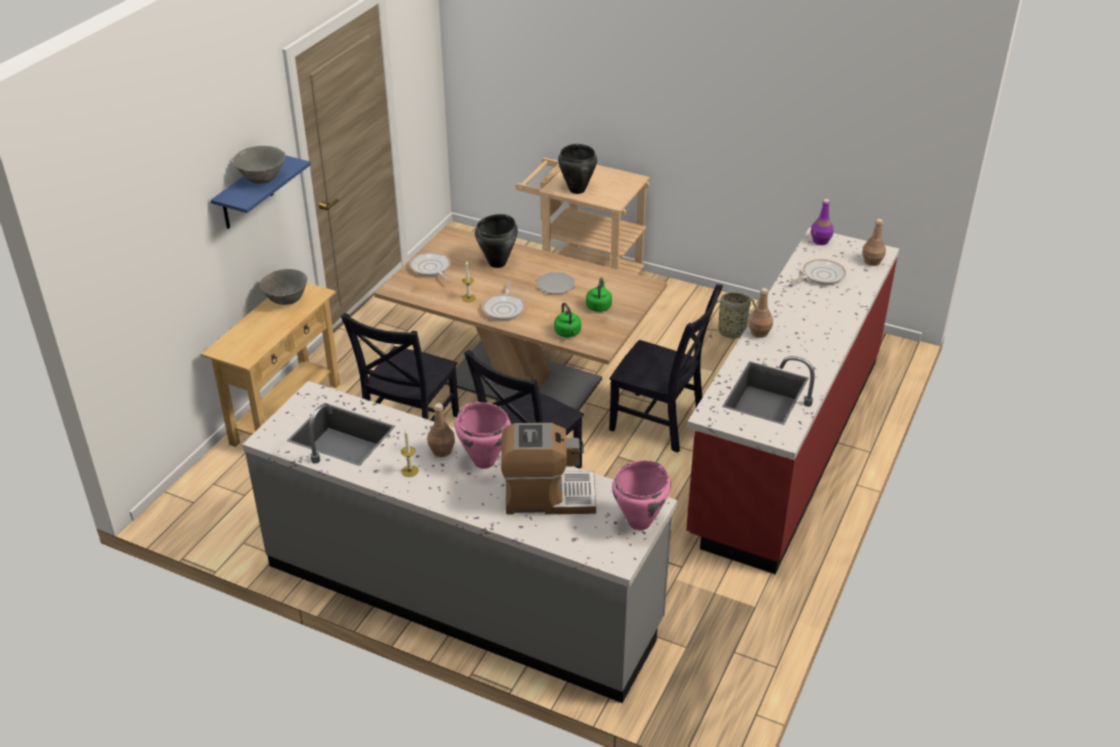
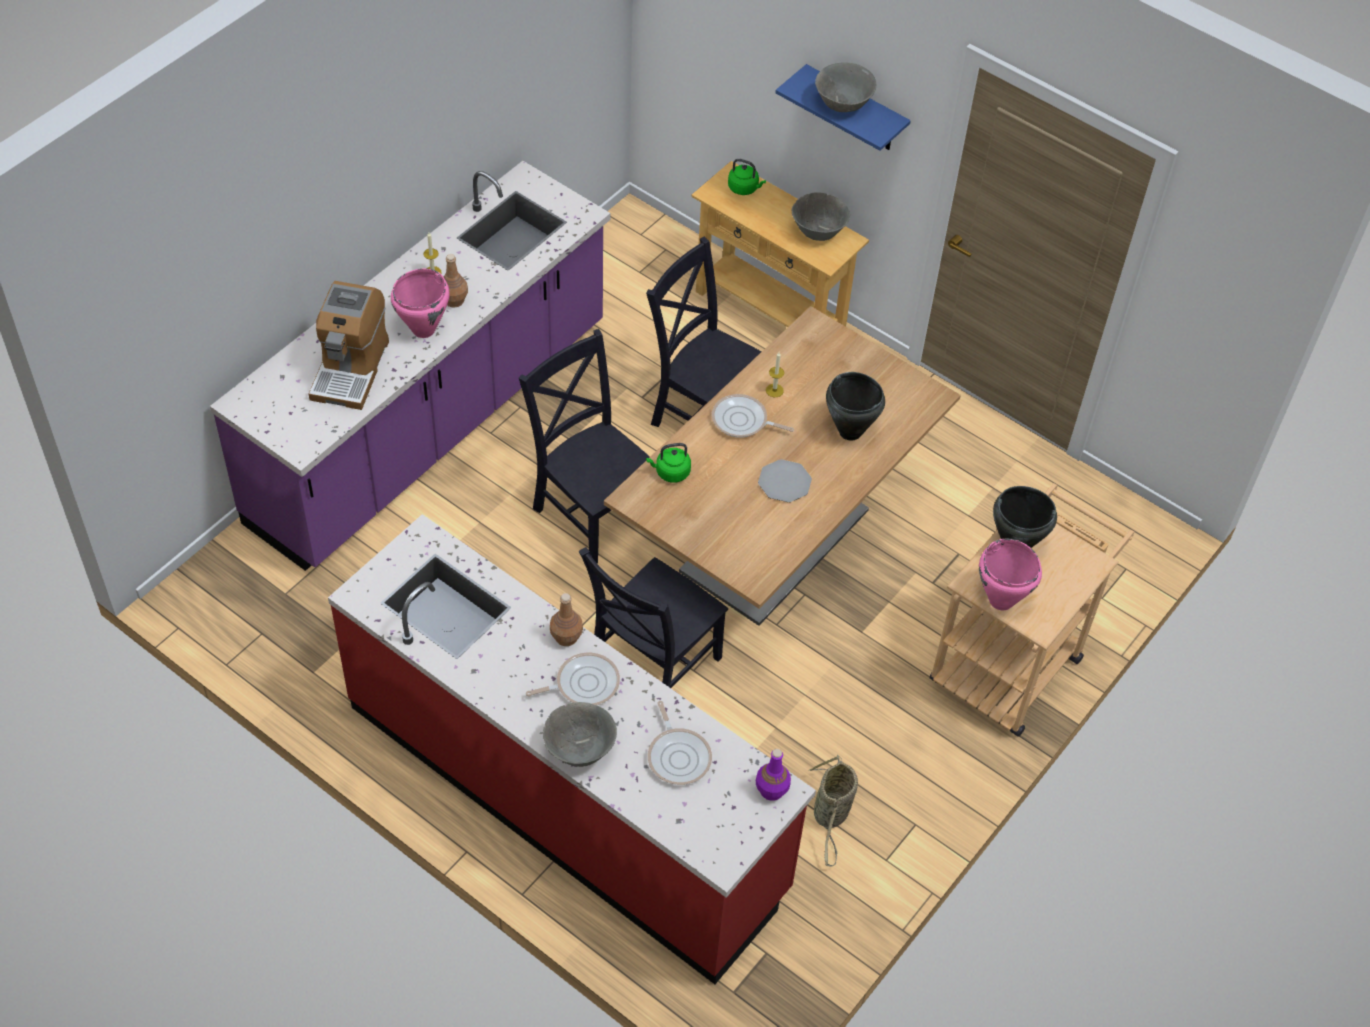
camera: 100 degrees right, 15 degrees up
grey counter [242,381,677,703] -> purple counter [210,161,611,571]
frying pan [409,252,451,283] -> frying pan moved to [526,653,620,705]
green kettle [586,277,612,312] -> green kettle moved to [728,159,766,195]
pink cooking pot [612,460,671,530] -> pink cooking pot moved to [979,538,1042,610]
brown bottle [862,219,886,266] -> none
none -> grey bowl [543,702,617,767]

